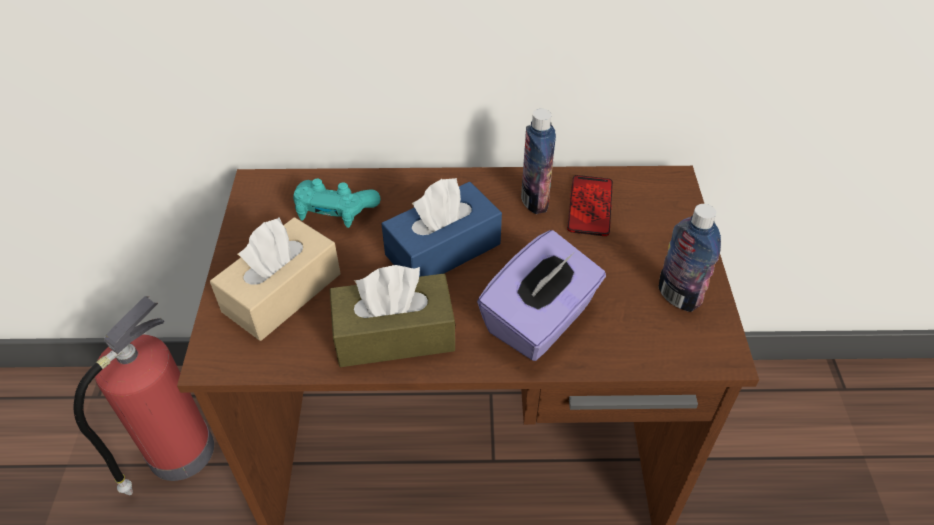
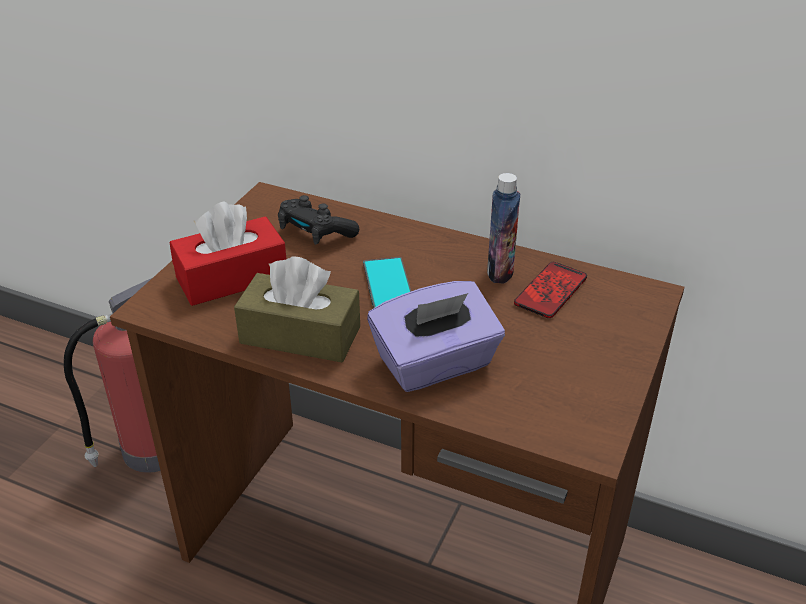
camera: 25 degrees right, 10 degrees down
beige tissue box [210,217,340,341] -> red tissue box [169,201,286,306]
turquoise game controller [293,179,381,228] -> black game controller [278,195,359,245]
blue tissue box [382,178,502,277] -> phone [363,257,411,308]
bottle [659,204,721,312] -> none

